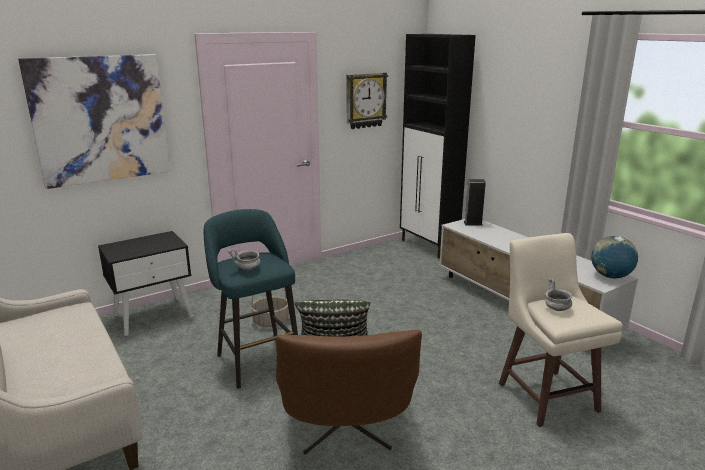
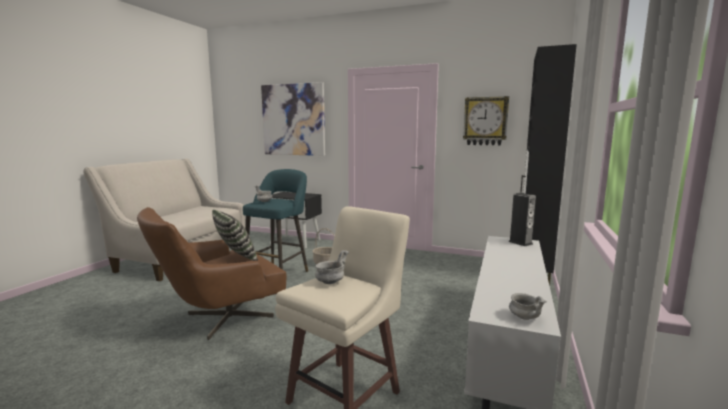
camera: 55 degrees right, 10 degrees down
globe [591,236,638,278] -> grey bowl [509,293,547,320]

